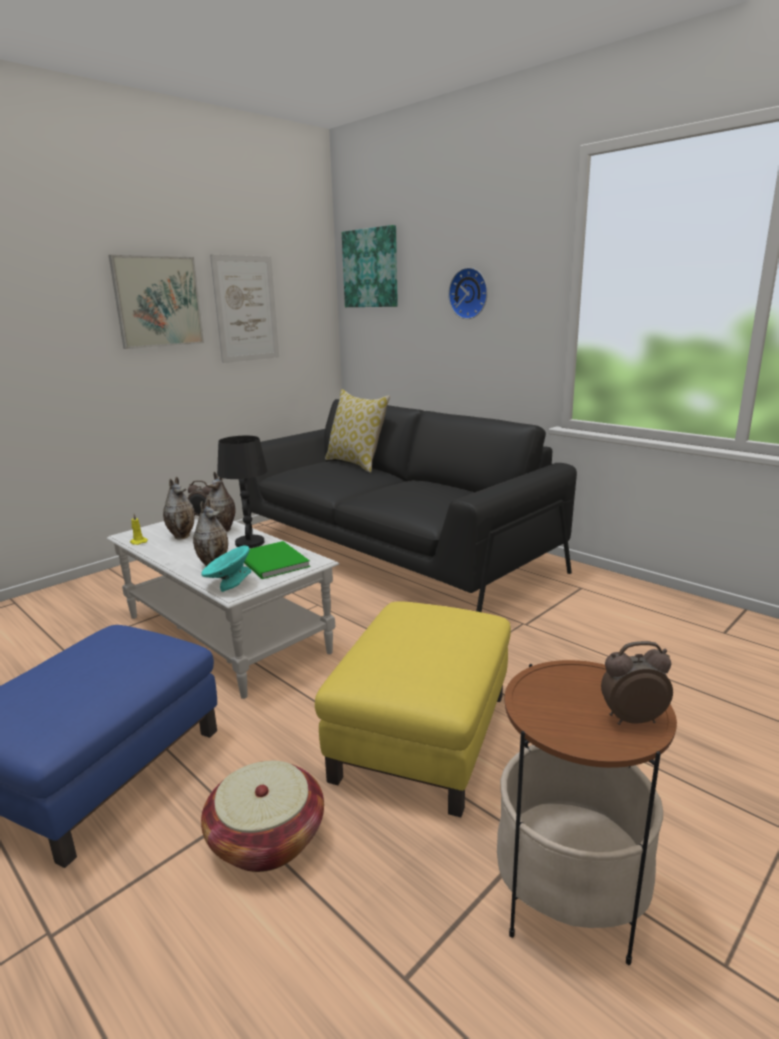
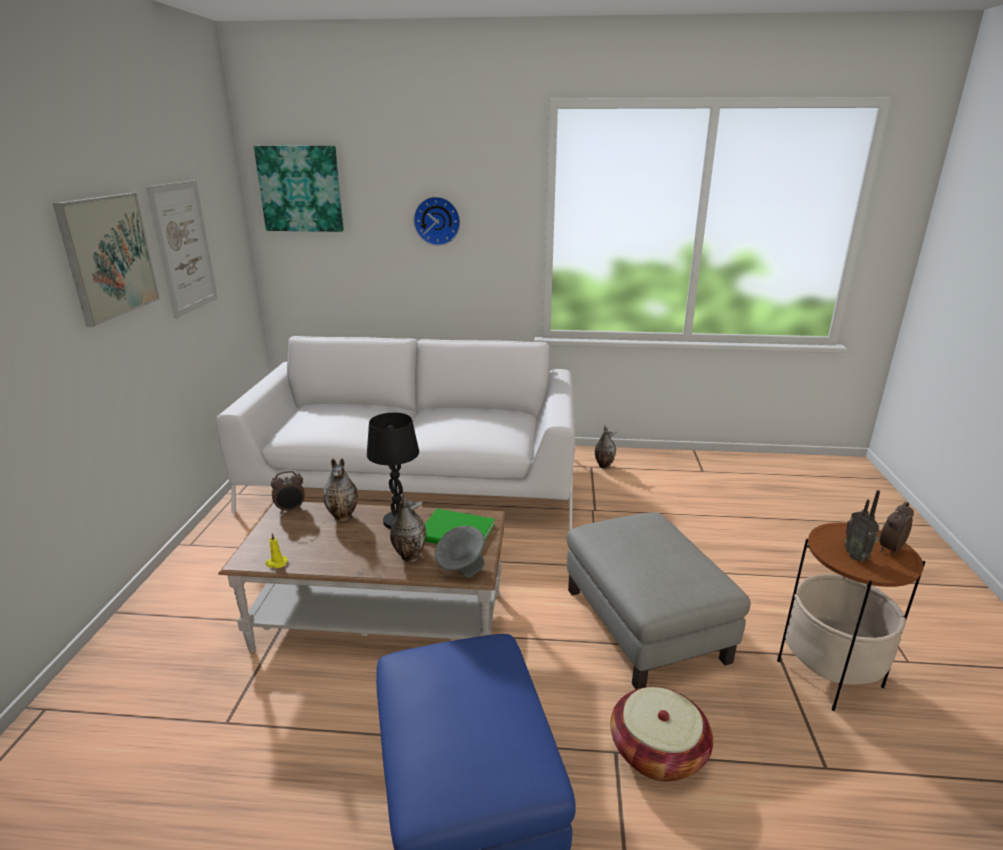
camera: 40 degrees left, 5 degrees up
white coffee table [107,515,339,699] -> brown coffee table [218,502,506,653]
vase [163,477,194,539] -> vase moved to [595,425,616,469]
turquoise bowl [201,545,251,592] -> grey bowl [434,526,485,578]
black sofa [239,399,577,612] -> white sofa [216,336,575,530]
yellow ottoman [315,602,511,817] -> grey ottoman [567,512,750,689]
pillow [325,389,390,473] -> none
none -> radio [845,490,880,561]

